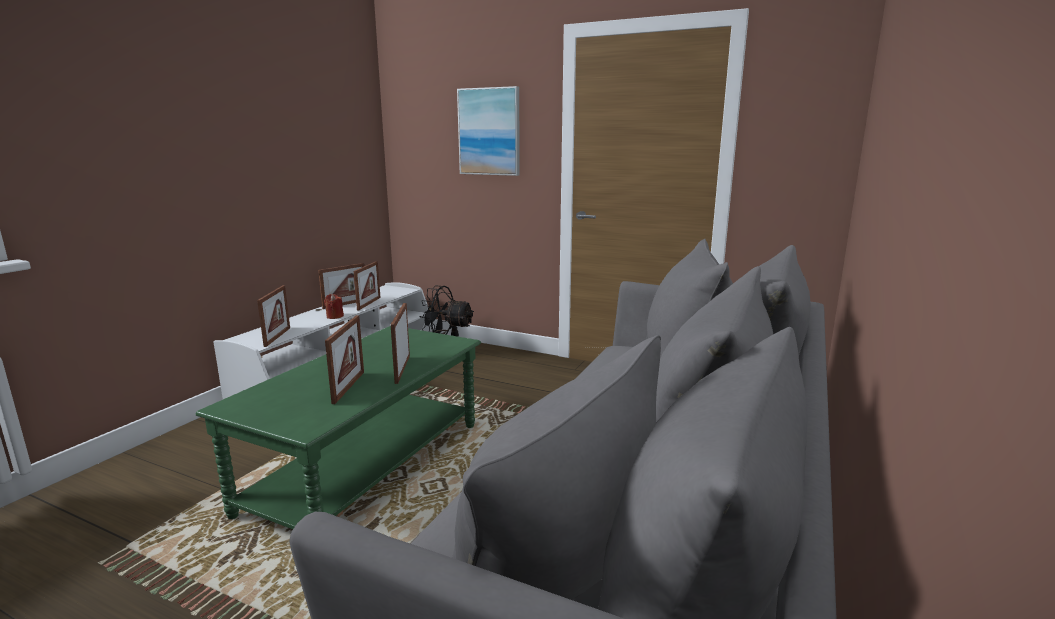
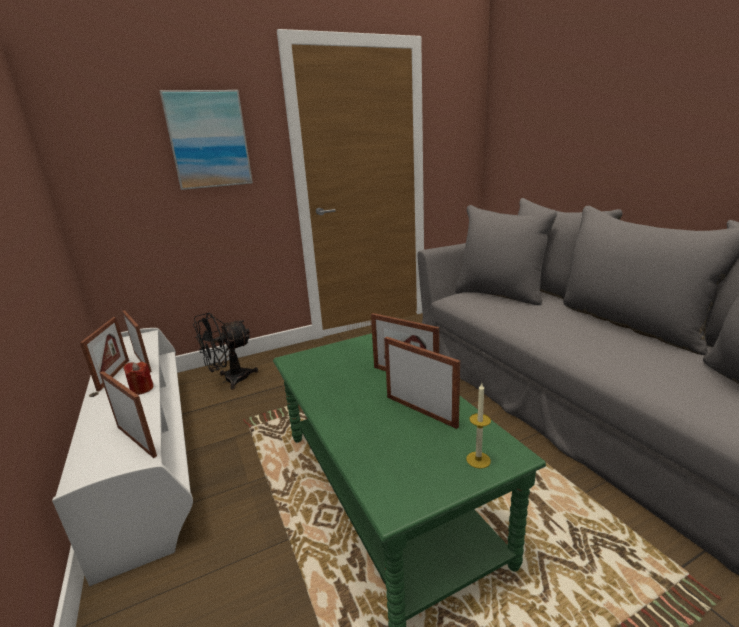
camera: 50 degrees left, 5 degrees up
none -> candle [466,383,491,469]

